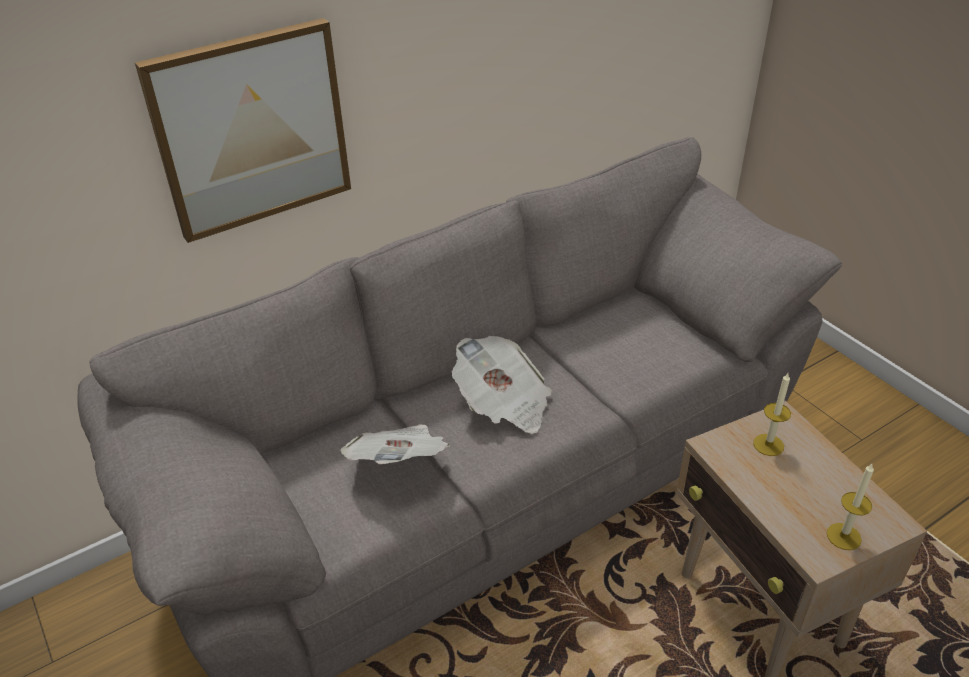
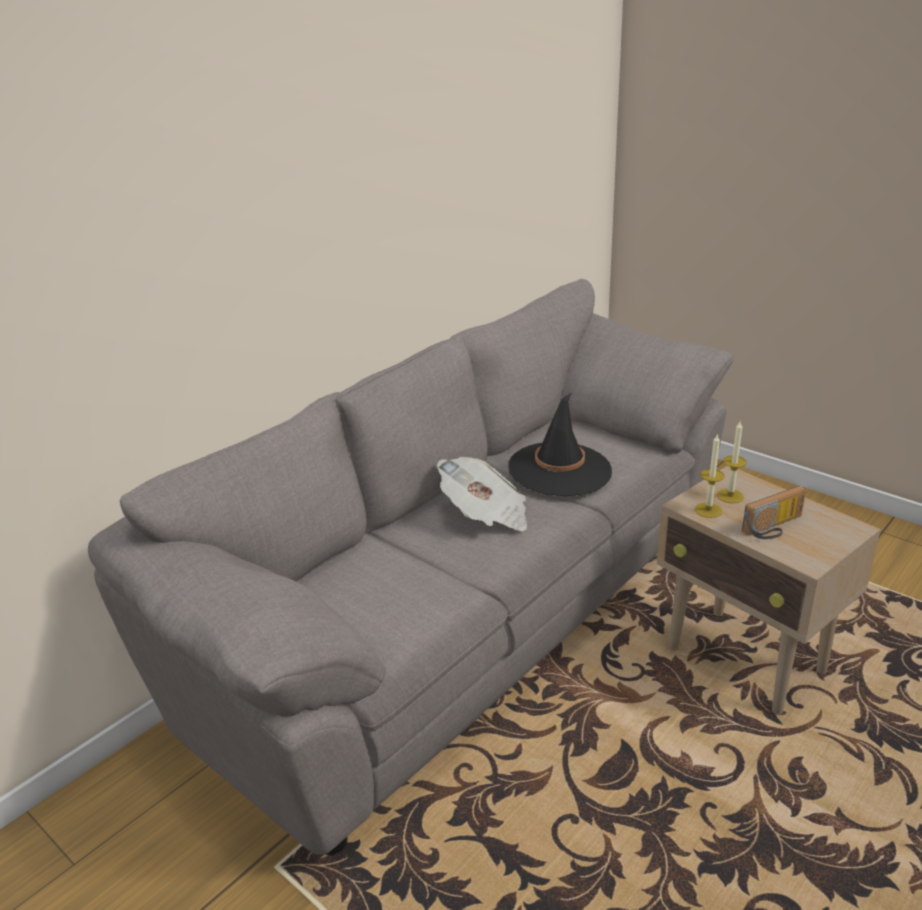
camera: 15 degrees left, 10 degrees down
picture [135,18,351,243] -> none
newspaper [341,424,450,464] -> none
candle [827,464,874,550] -> candle moved to [695,433,725,518]
none -> black hat [508,392,612,496]
none -> radio [742,486,806,539]

